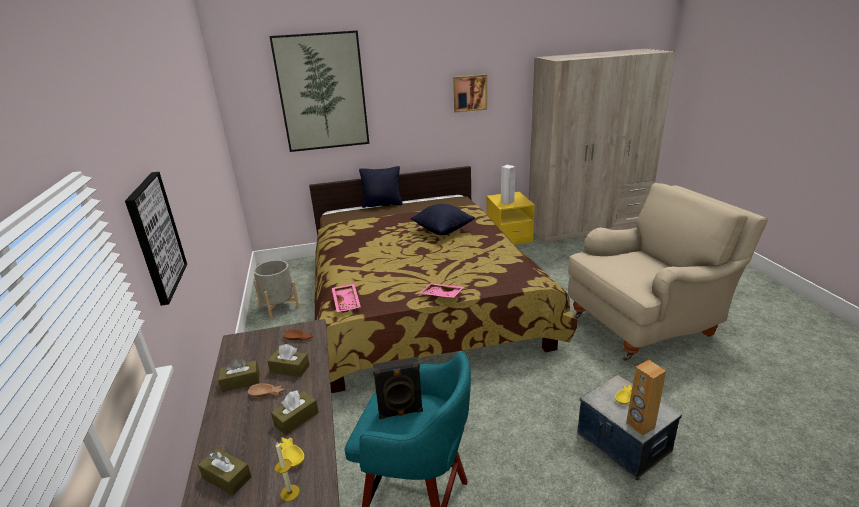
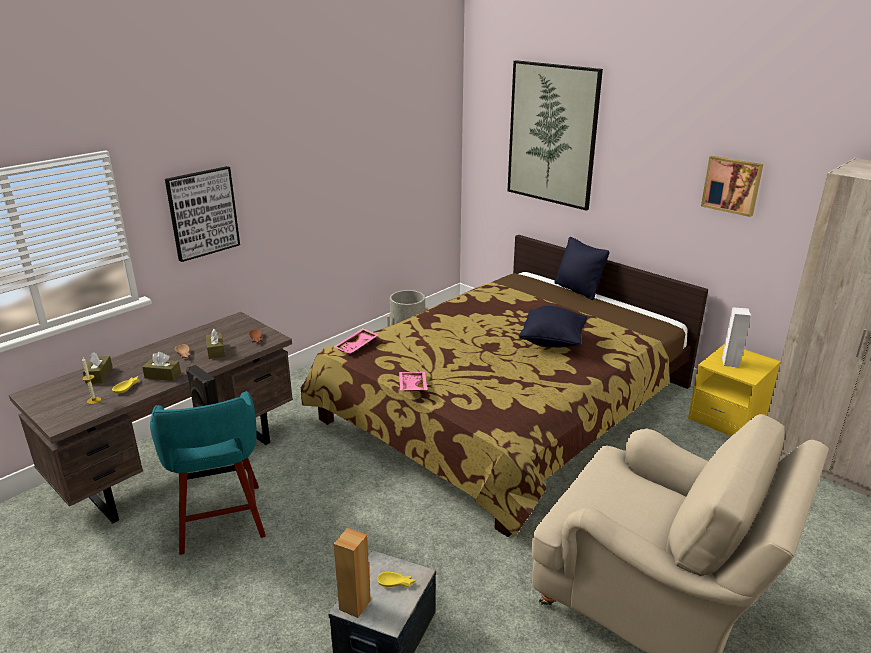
camera: 55 degrees right, 0 degrees up
brown tissue box [218,359,259,392] -> none

